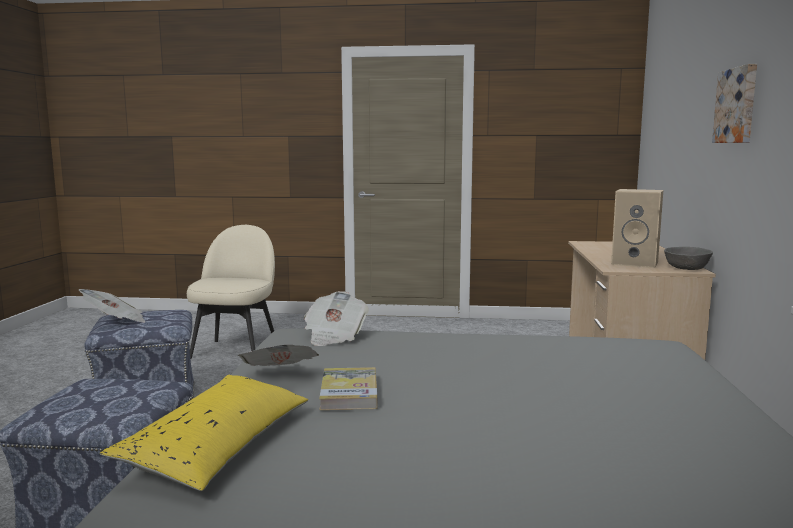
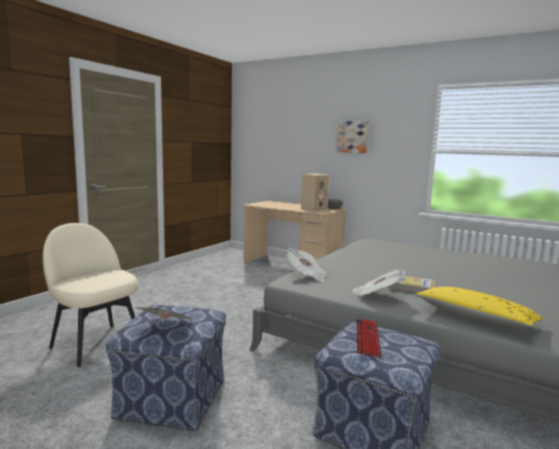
camera: 65 degrees left, 0 degrees up
none -> keyboard [357,319,381,358]

